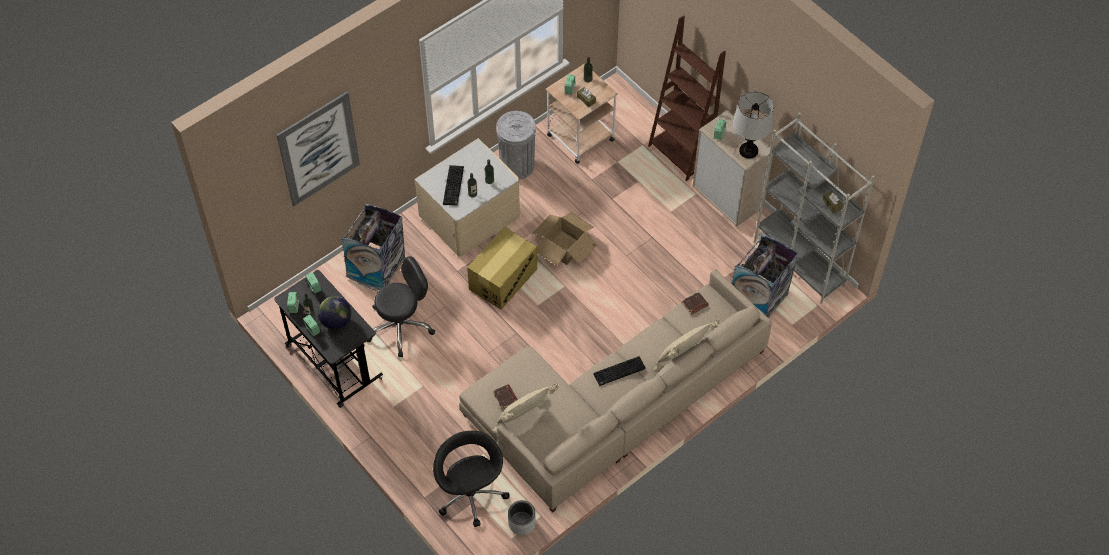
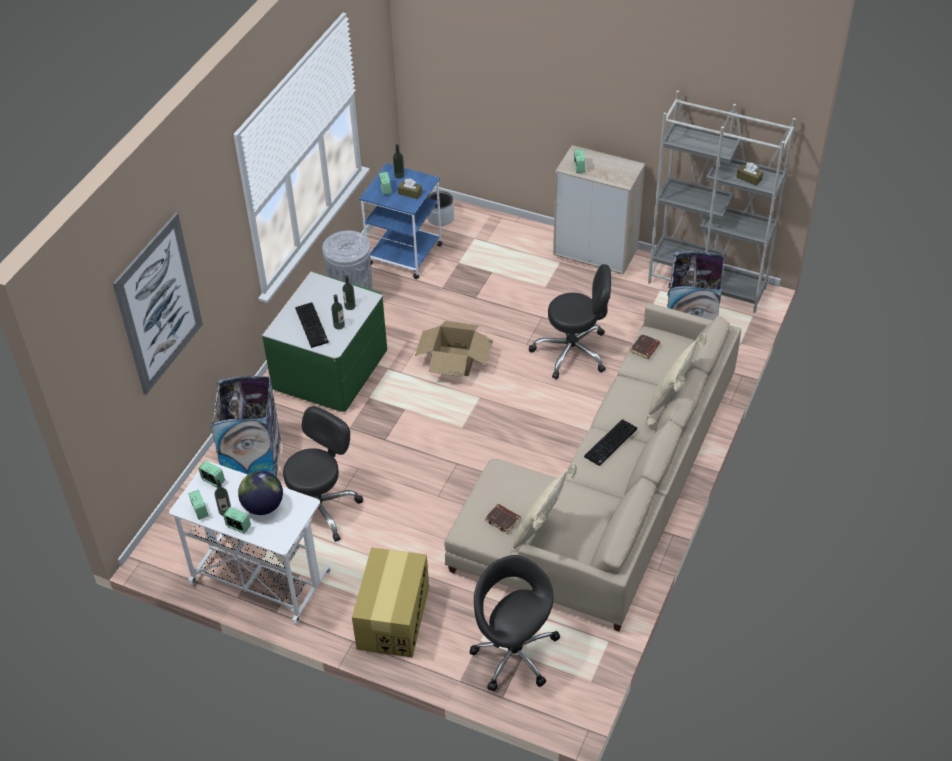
camera: 25 degrees left, 10 degrees down
black desk [274,270,383,408] -> white desk [169,461,330,625]
beige nightstand [415,138,520,256] -> green nightstand [262,272,387,412]
cardboard box [467,227,537,310] -> cardboard box moved to [352,547,429,658]
grey planter [508,500,536,535] -> grey planter moved to [427,191,454,226]
beige cart [546,64,618,164] -> blue cart [359,163,443,279]
brown bookcase [648,16,726,181] -> none
table lamp [733,92,774,159] -> none
none -> black office chair [529,264,611,379]

